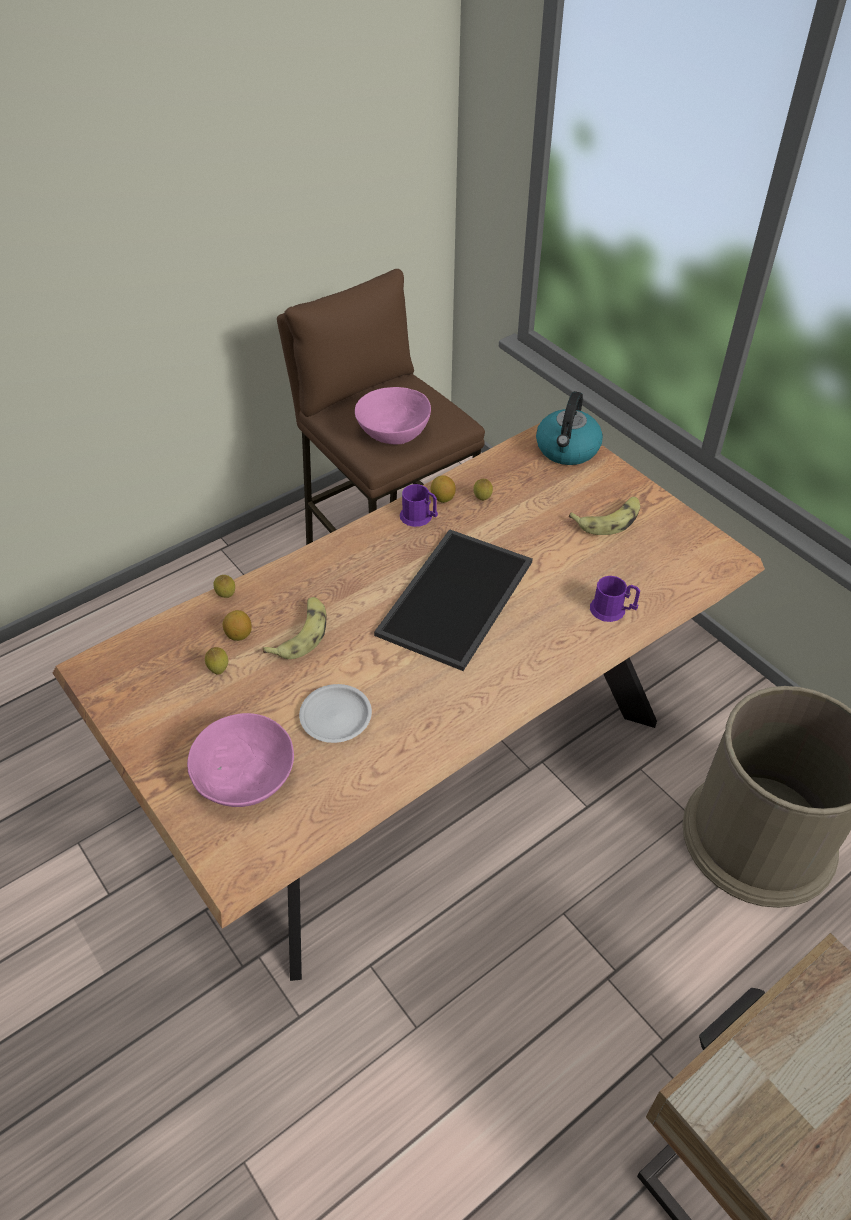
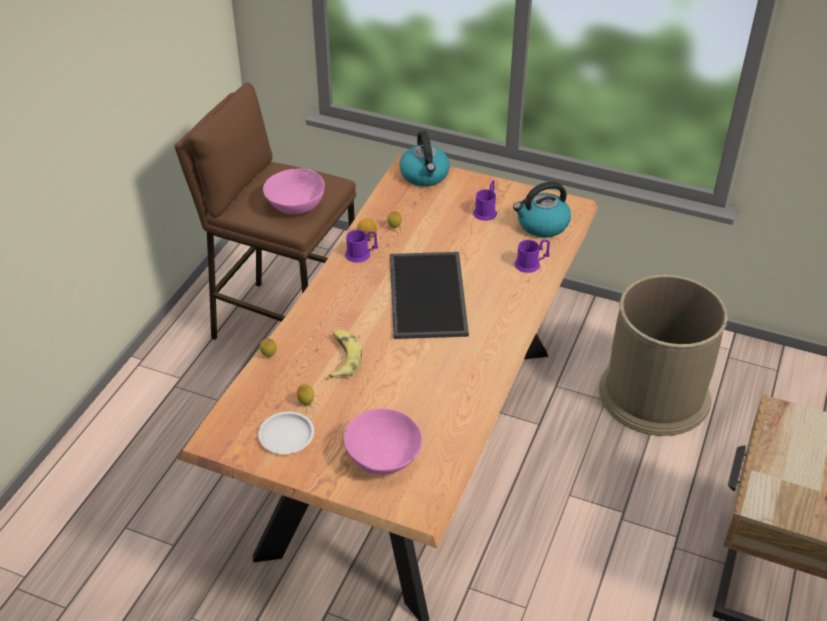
camera: 30 degrees left, 5 degrees down
lemon [223,610,252,641] -> none
white plate [299,684,372,743] -> white plate moved to [258,411,314,454]
banana [569,497,640,535] -> purple mug [473,180,497,221]
none -> kettle [513,181,571,237]

